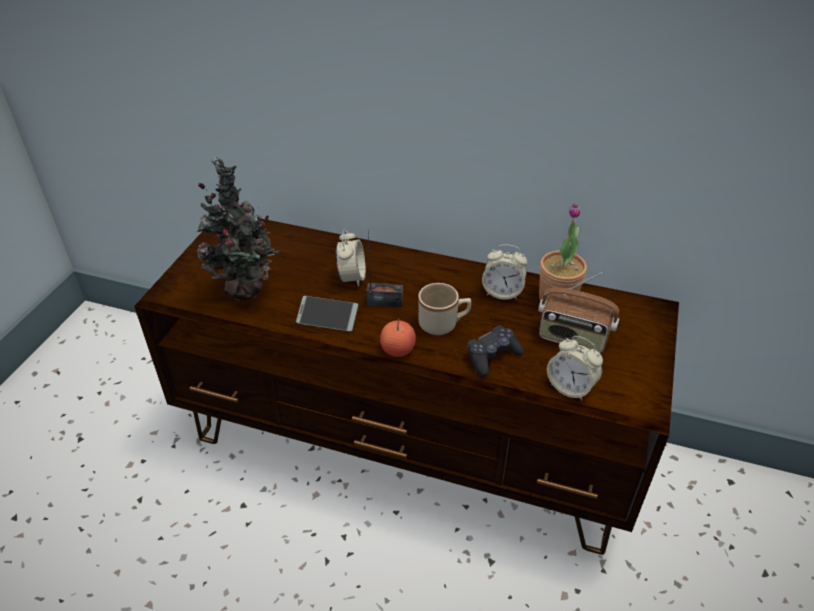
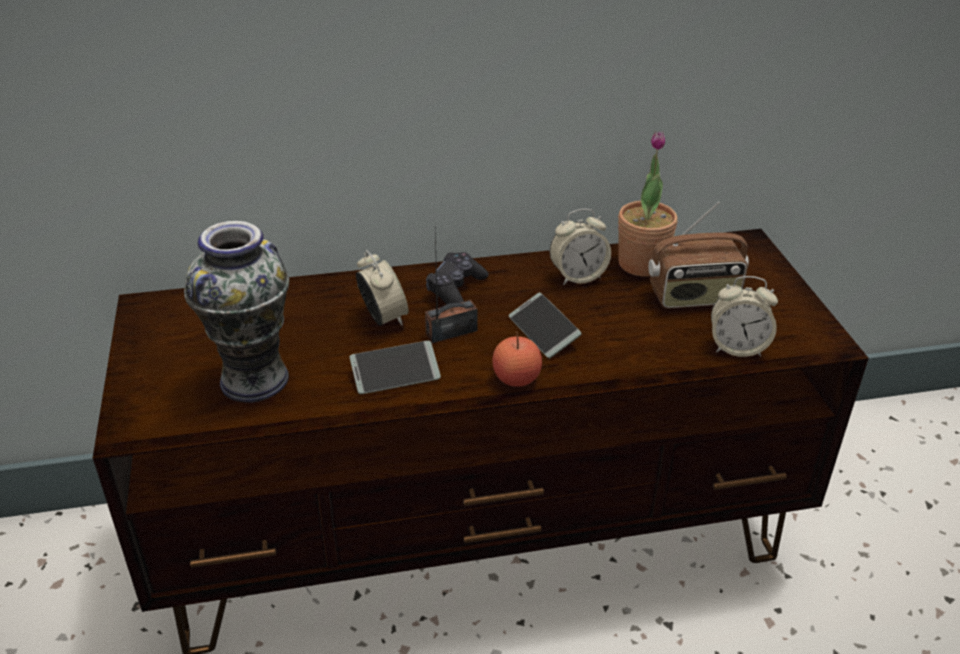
camera: 30 degrees left, 5 degrees down
potted plant [197,156,282,300] -> vase [184,221,289,403]
beige mug [418,283,471,335] -> phone [509,293,582,358]
black game controller [467,325,525,376] -> black game controller moved to [426,252,489,305]

